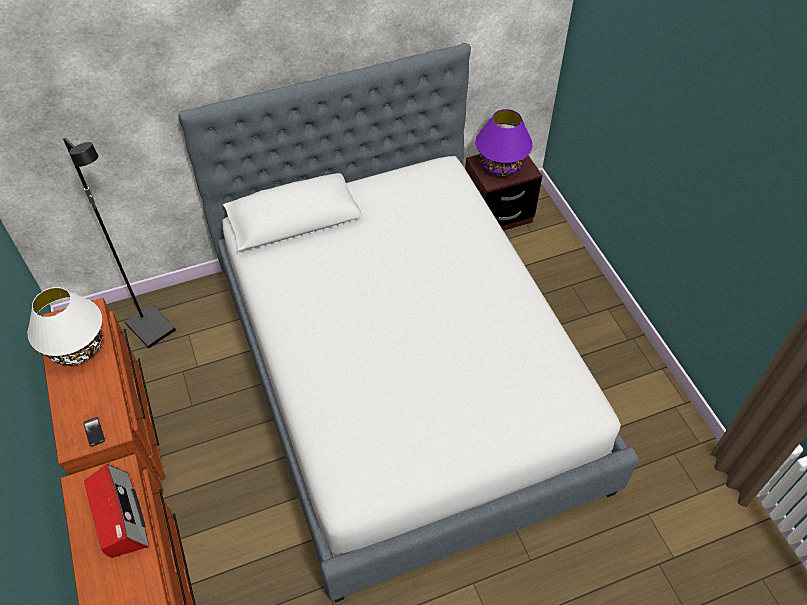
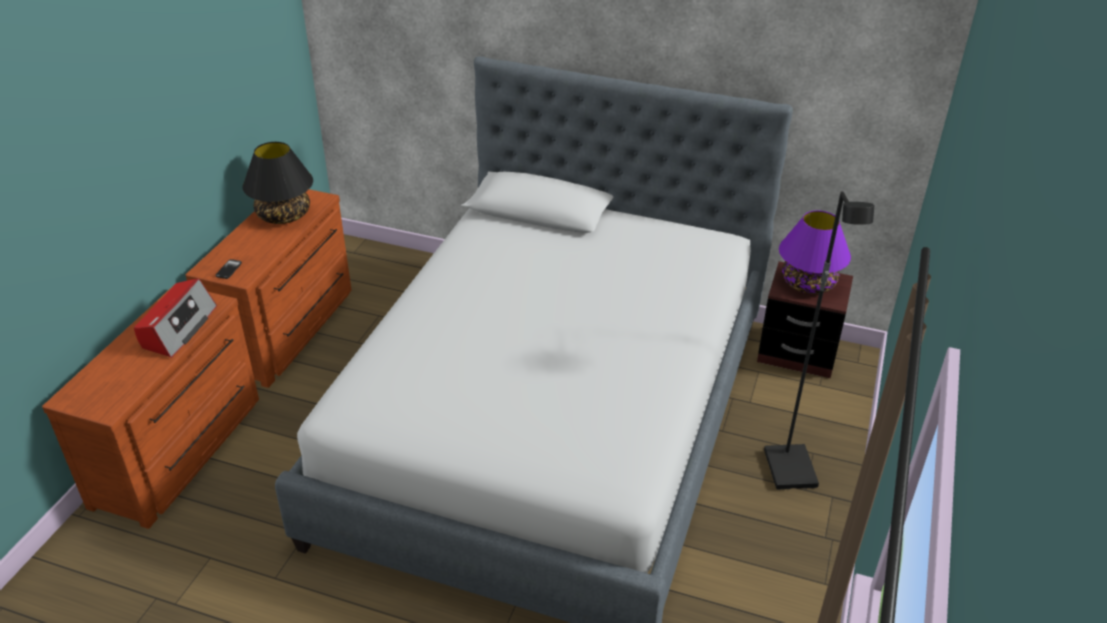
camera: 40 degrees right, 15 degrees down
white table lamp [28,287,103,366] -> black table lamp [243,142,313,224]
black floor lamp [63,138,176,348] -> black floor lamp moved to [764,191,874,490]

